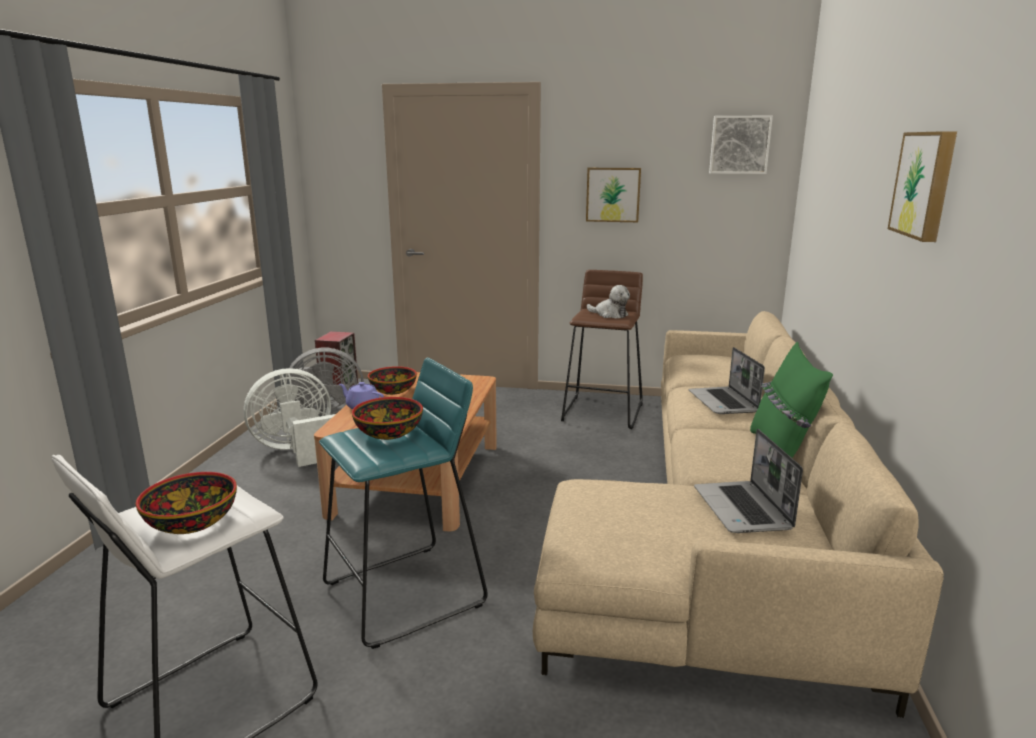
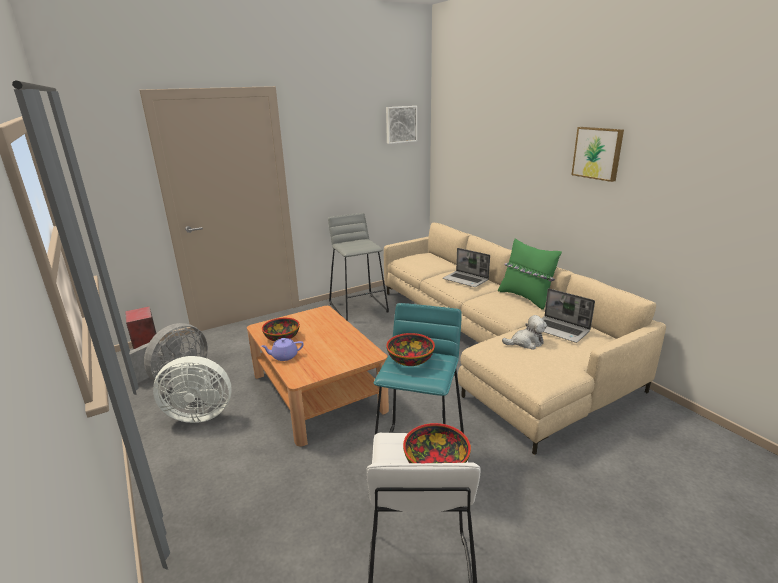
camera: 40 degrees left, 5 degrees up
white fan [243,368,336,467] -> white fan turned 120 degrees counterclockwise [153,356,232,423]
brown stool [561,270,643,429] -> grey stool [328,213,389,320]
picture [586,168,641,222] -> none
plush toy [587,285,630,319] -> plush toy moved to [502,315,547,350]

